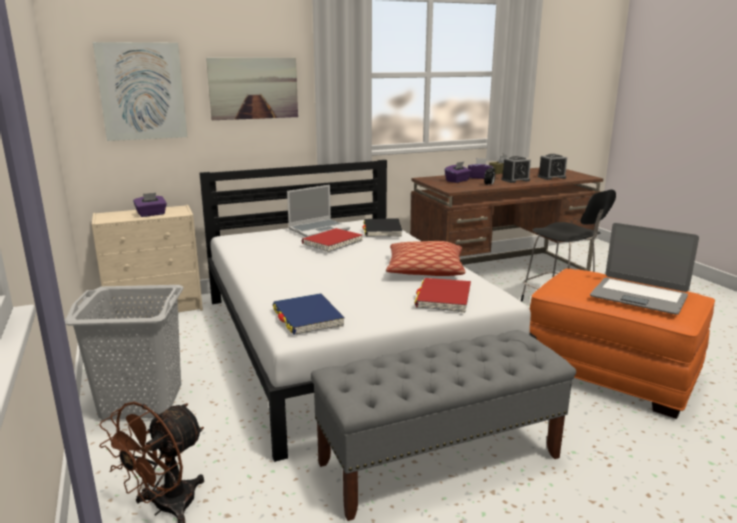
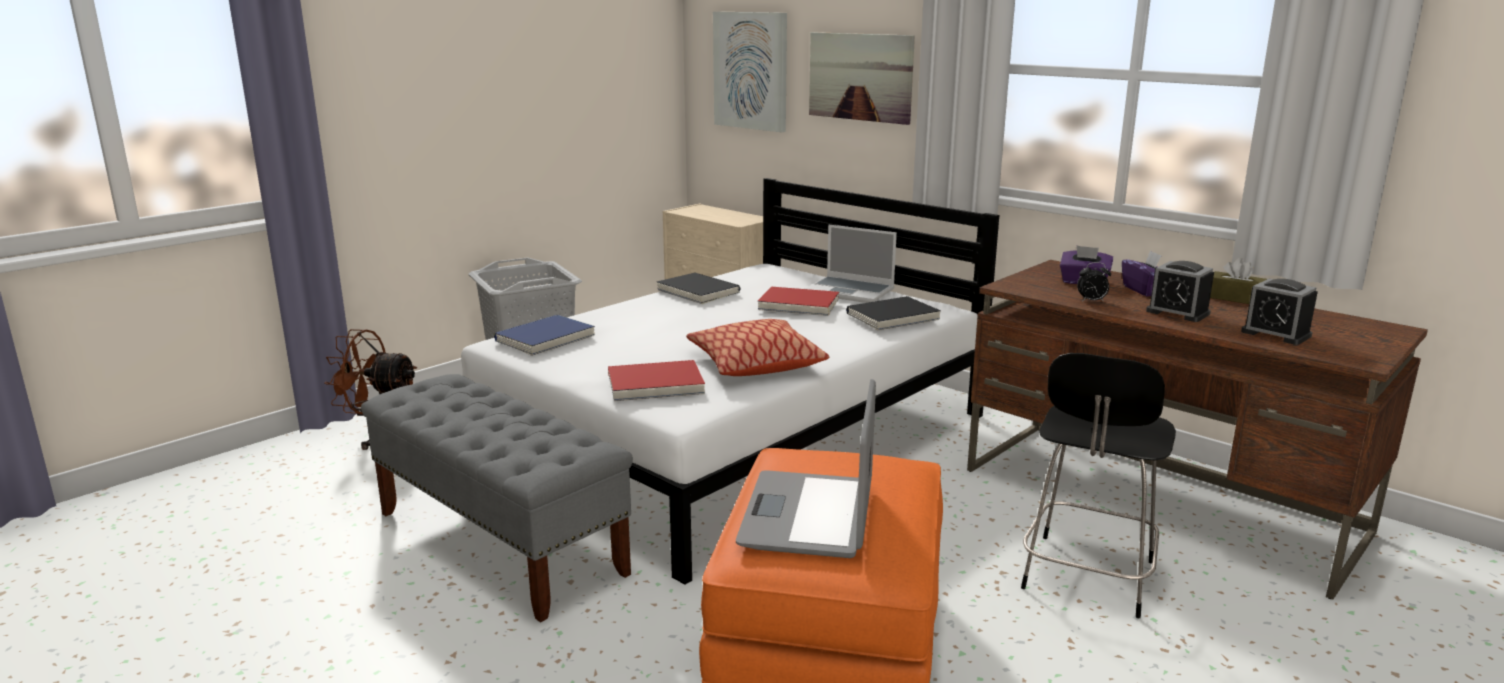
camera: 65 degrees right, 0 degrees up
purple tissue box [133,193,167,217] -> none
none -> black book [657,273,741,304]

